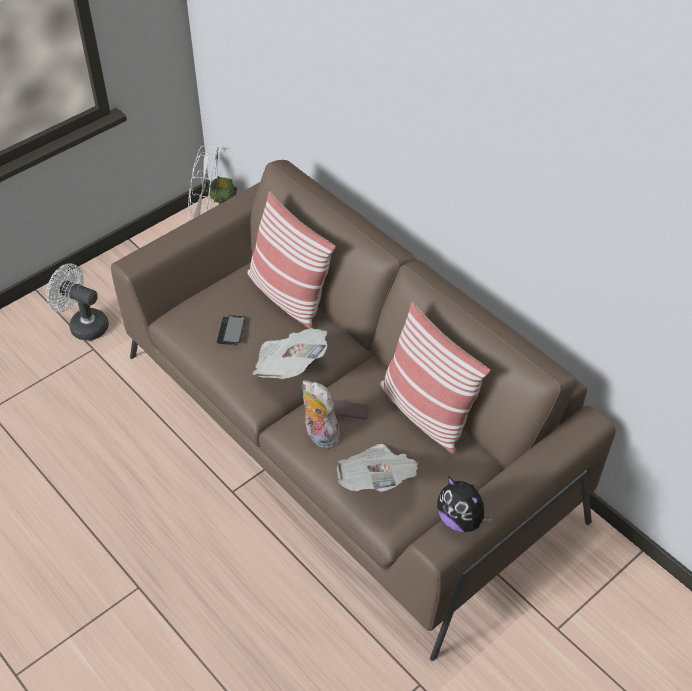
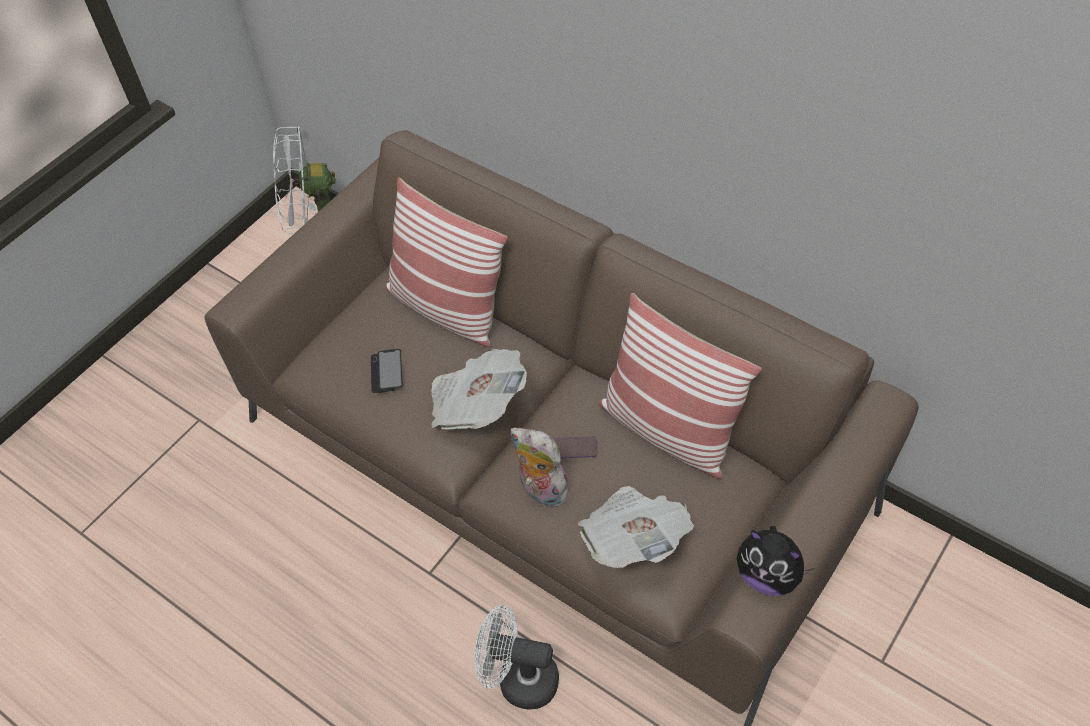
camera: 10 degrees left, 5 degrees up
white fan [46,263,109,341] -> white fan moved to [474,605,559,709]

